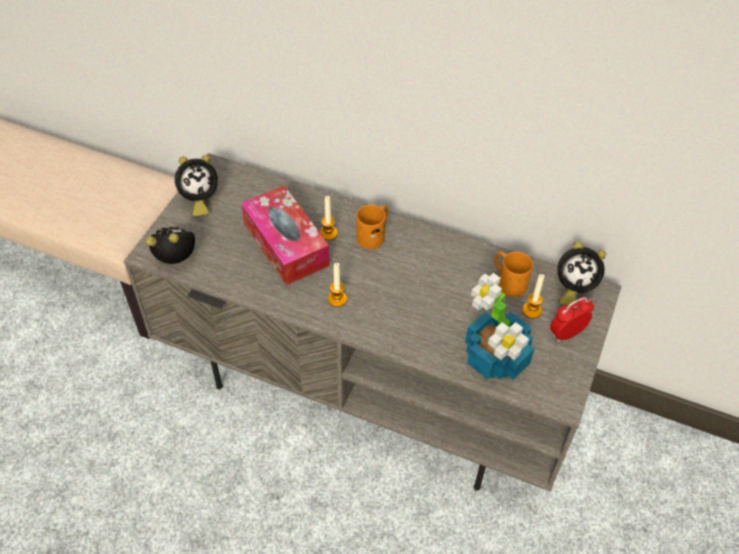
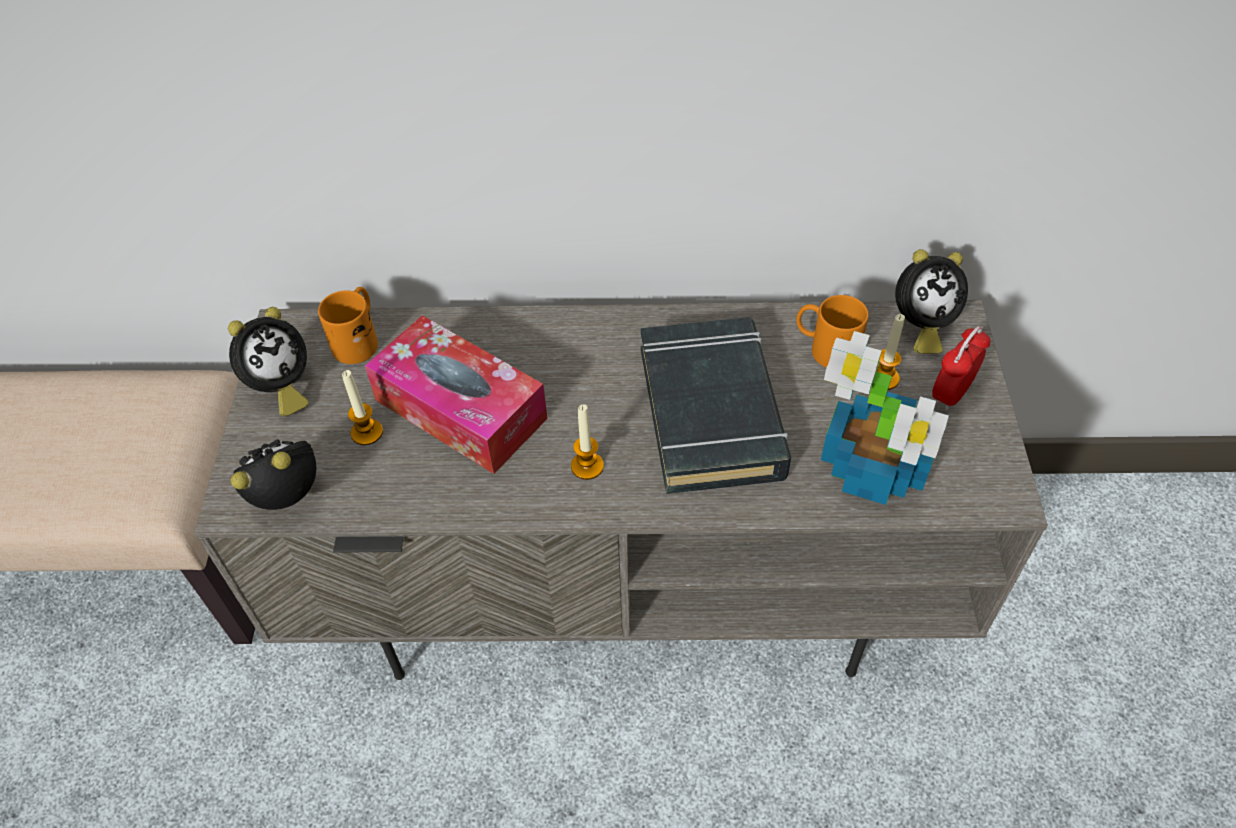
camera: 20 degrees left, 0 degrees up
candle [320,196,338,240] -> candle moved to [342,370,383,445]
orange mug [356,205,389,249] -> orange mug moved to [318,287,378,364]
none -> black book [641,317,791,494]

